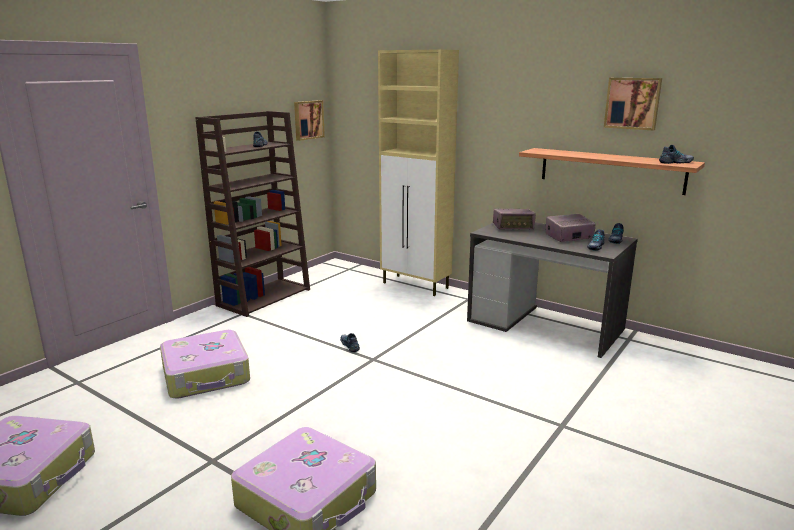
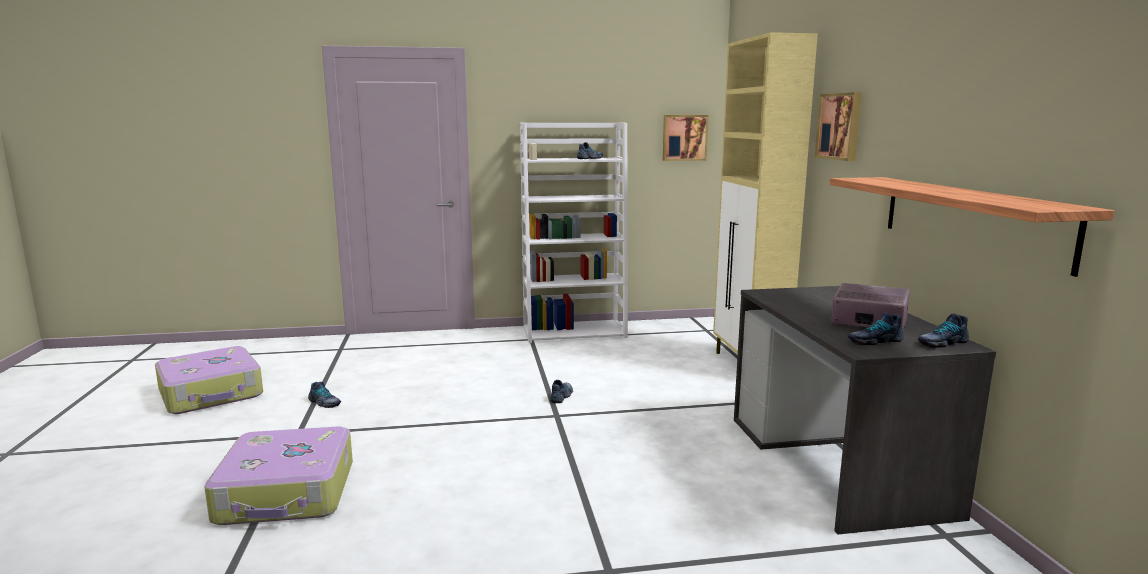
camera: 45 degrees right, 5 degrees down
suitcase [160,330,250,399] -> none
brown bookcase [195,111,310,317] -> white bookcase [520,122,628,343]
radio [493,209,536,229] -> none
picture [604,78,662,131] -> picture moved to [815,92,862,161]
shoe [659,145,694,164] -> shoe moved to [308,382,341,408]

